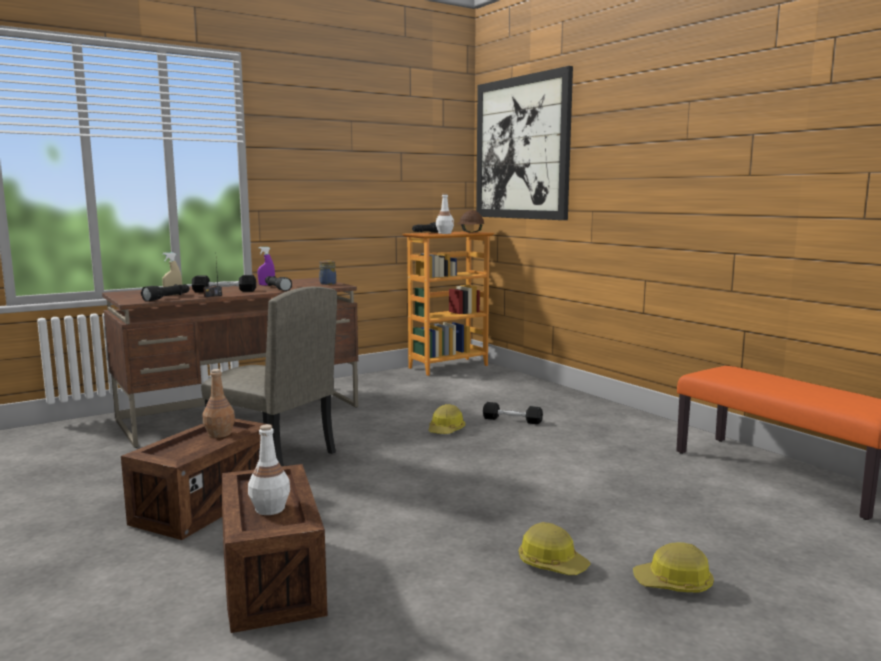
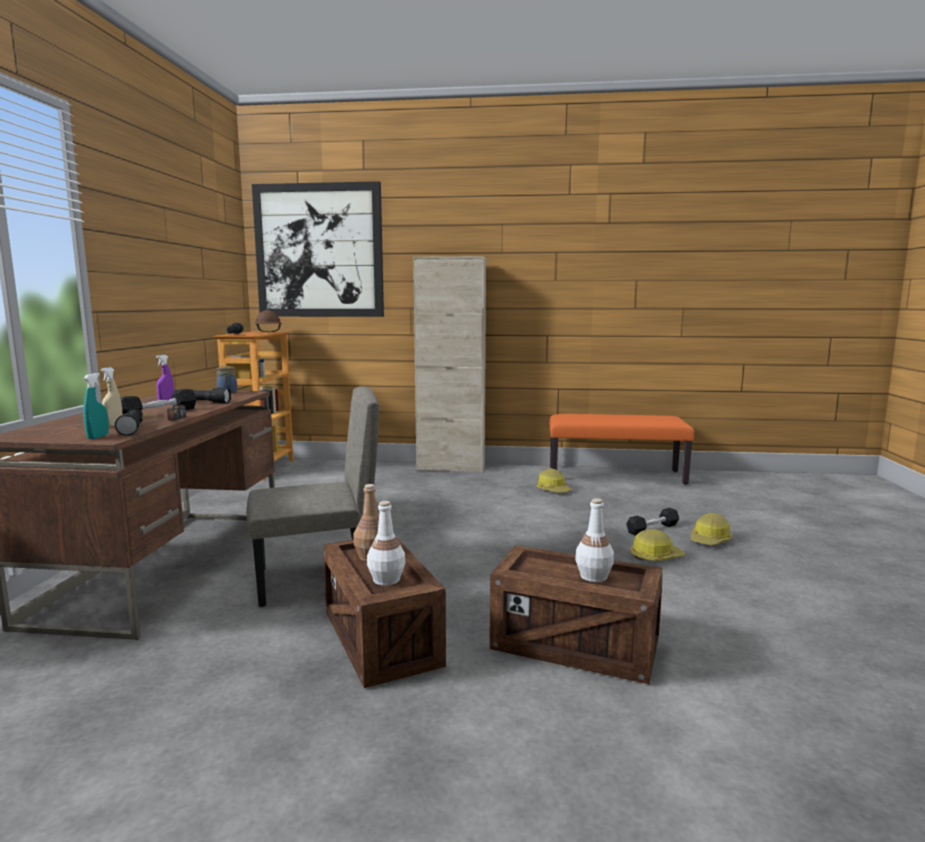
camera: 50 degrees left, 0 degrees up
hard hat [428,404,466,434] -> hard hat moved to [536,468,572,493]
white bottle [436,194,454,234] -> white bottle moved to [367,501,405,586]
black dumbbell [483,402,543,424] -> black dumbbell moved to [626,508,679,536]
none -> turquoise spray bottle [83,373,109,439]
none -> beige cabinet [413,256,486,473]

